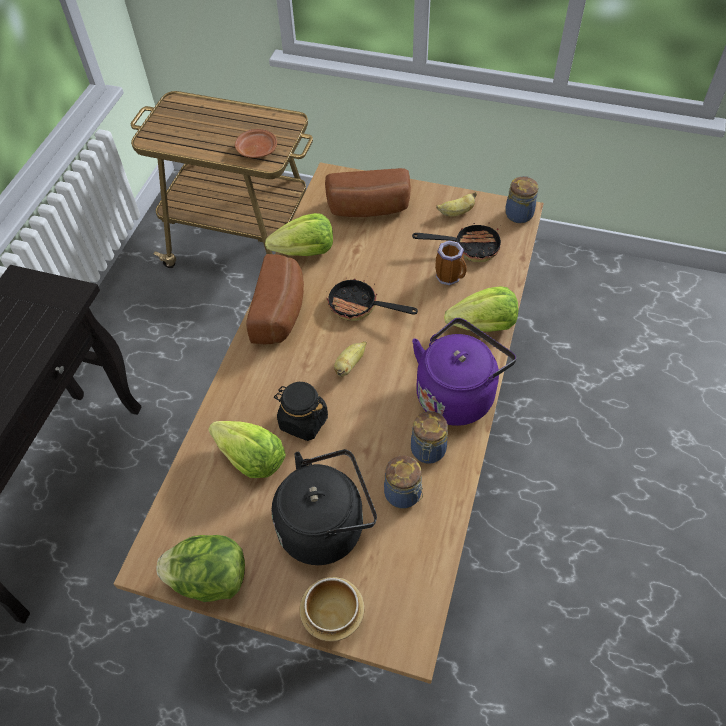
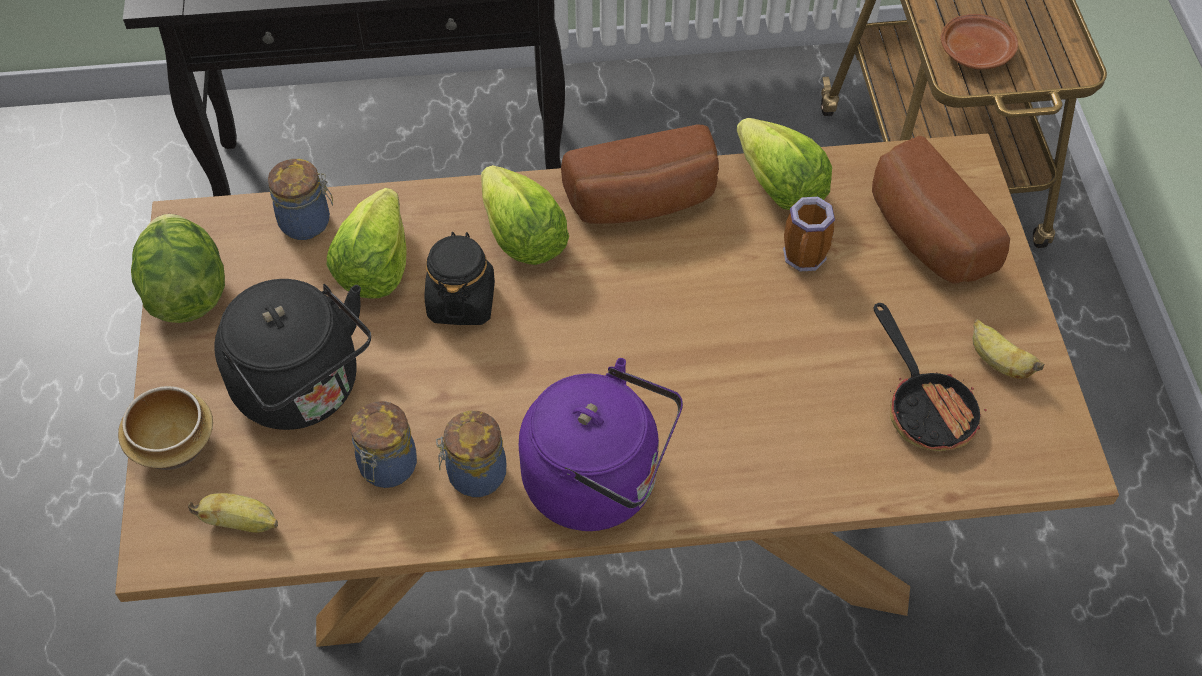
camera: 65 degrees right, 0 degrees up
frying pan [326,276,418,321] -> none
banana [334,341,367,377] -> banana moved to [188,493,278,533]
mug [435,240,467,286] -> mug moved to [783,197,835,272]
lettuce [444,286,518,332] -> lettuce moved to [481,165,569,265]
jar [505,176,538,223] -> jar moved to [268,159,333,240]

